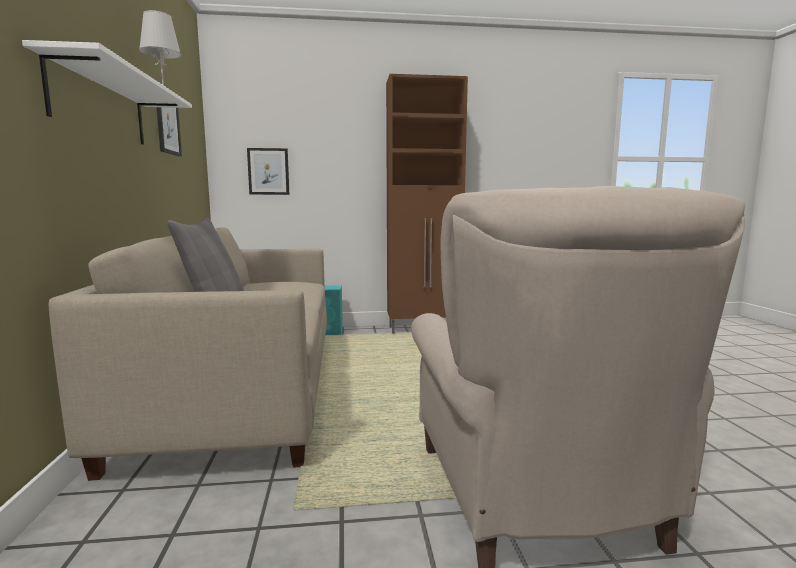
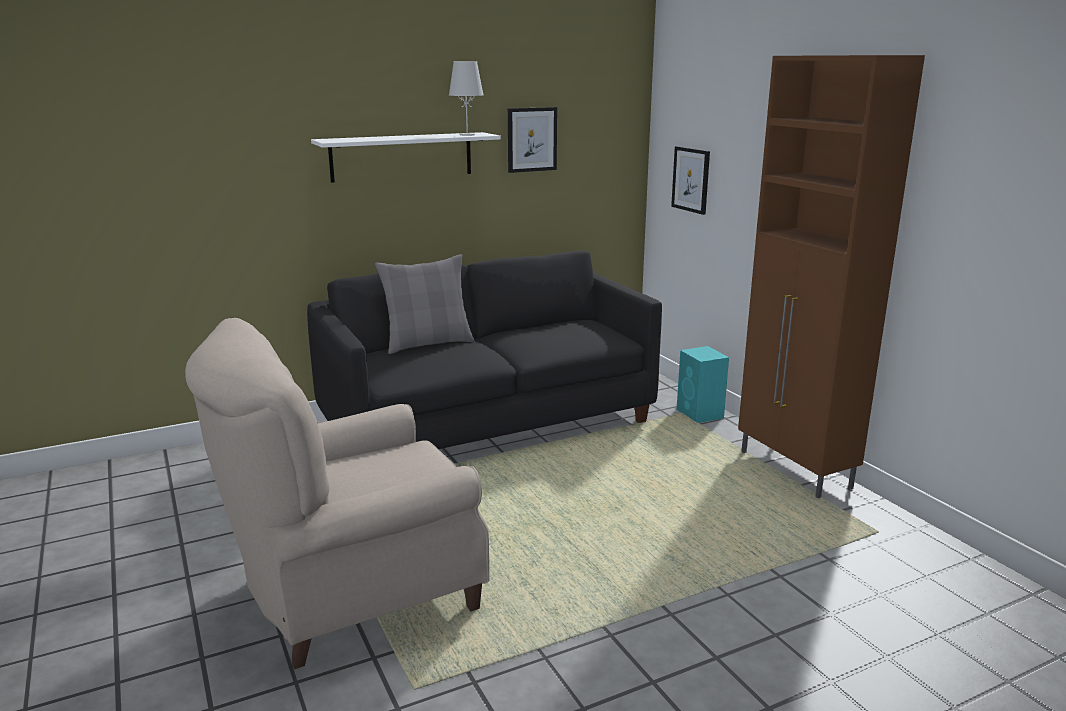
camera: 70 degrees right, 10 degrees up
beige sofa [49,227,327,481] -> black sofa [307,251,662,449]

